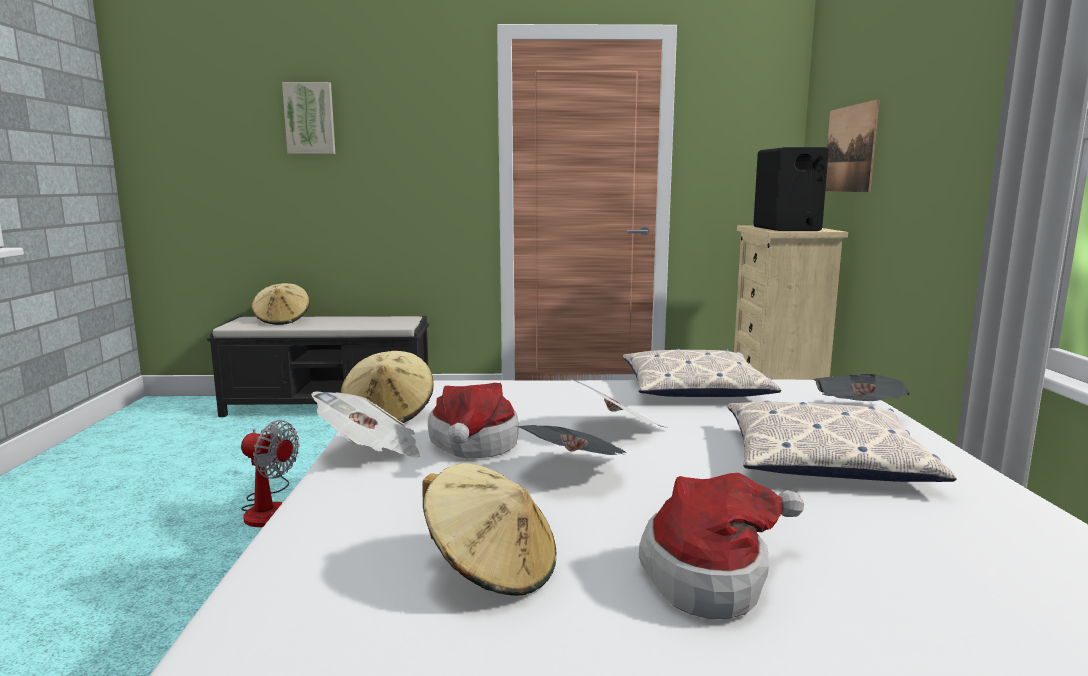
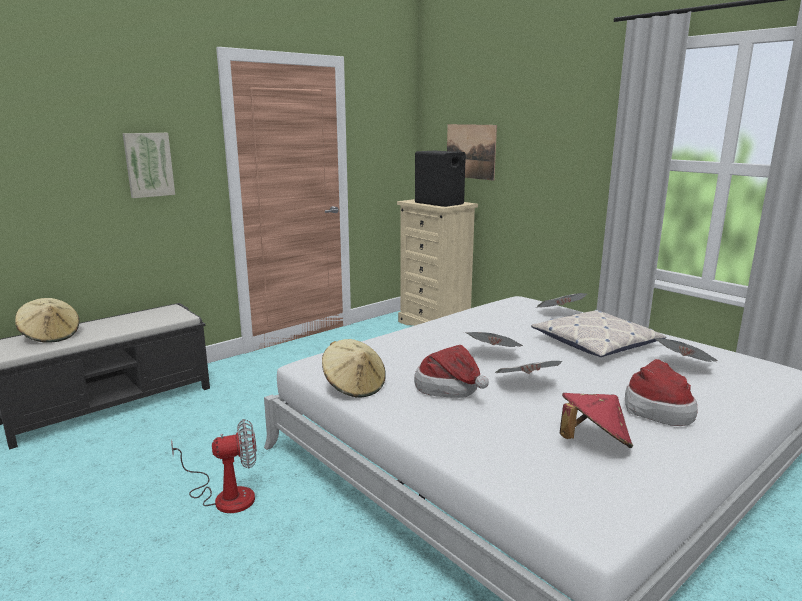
camera: 40 degrees left, 5 degrees up
picture [282,82,335,154] -> picture moved to [123,133,175,198]
newspaper [311,391,421,457] -> newspaper moved to [653,338,718,362]
beige hat [423,463,556,596] -> red hat [560,393,633,448]
pillow [623,349,782,397] -> none

